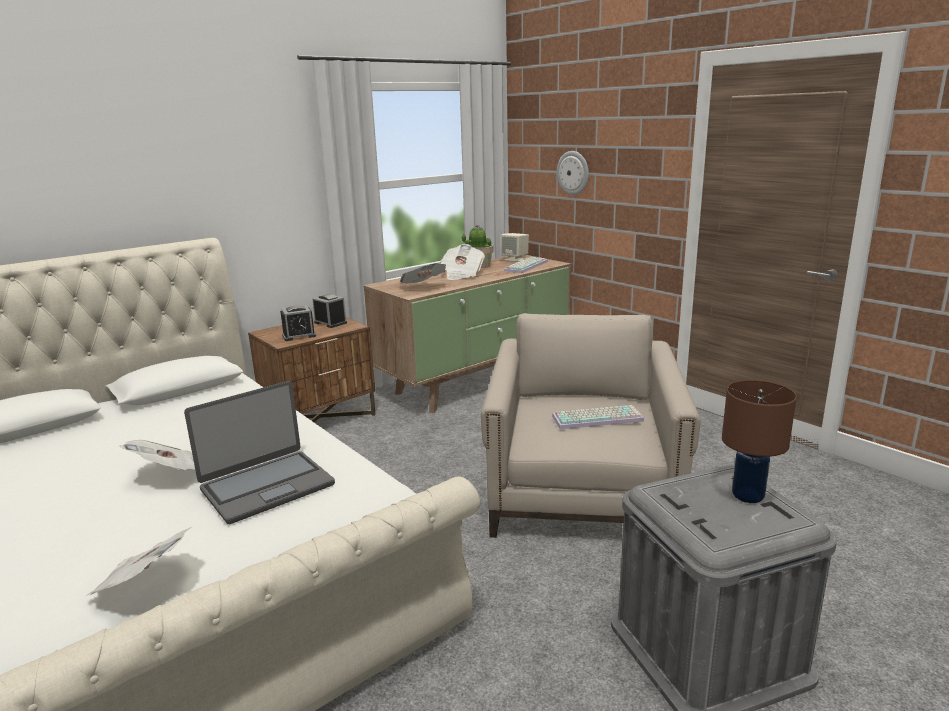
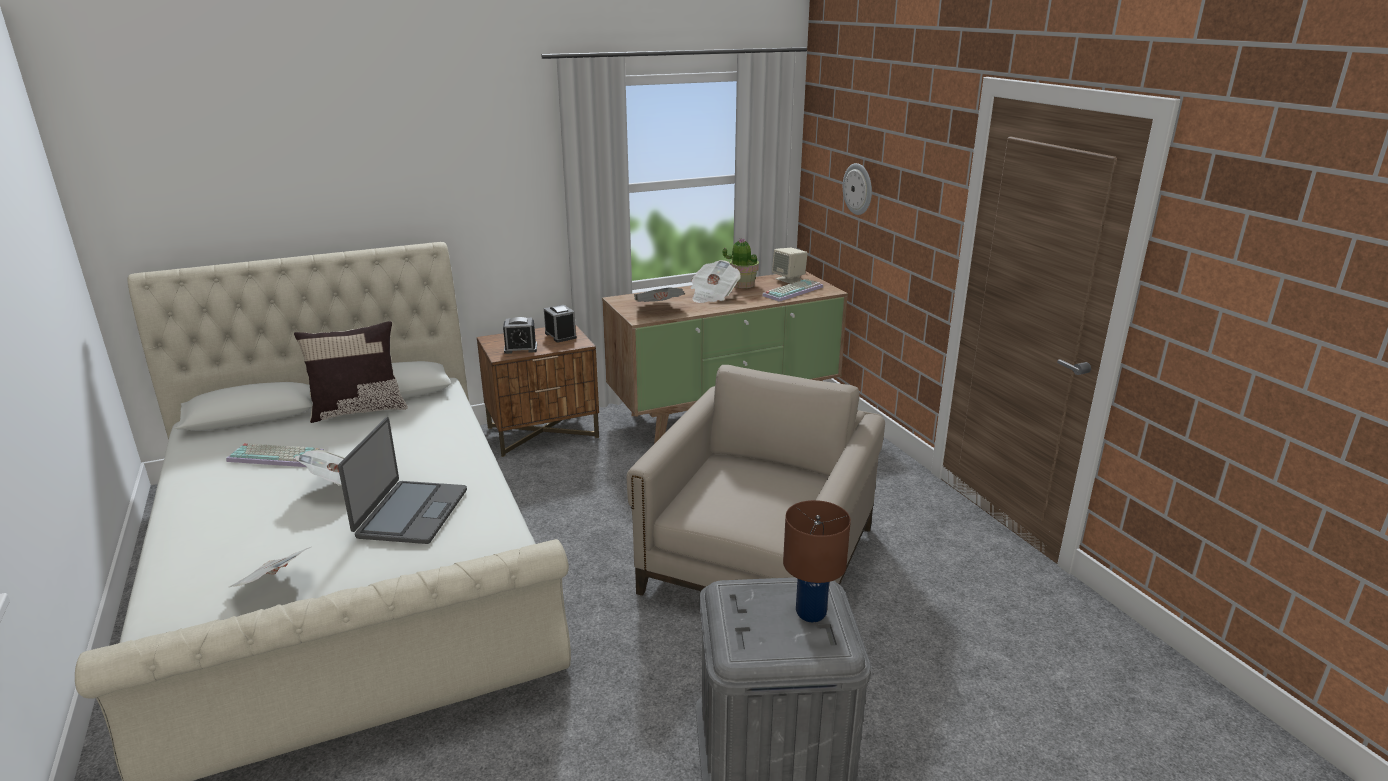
camera: 15 degrees right, 5 degrees up
laptop [184,381,335,524] -> laptop turned 60 degrees counterclockwise [338,417,467,544]
keyboard [552,405,644,429] -> keyboard moved to [226,443,324,467]
none -> pillow [294,321,408,423]

